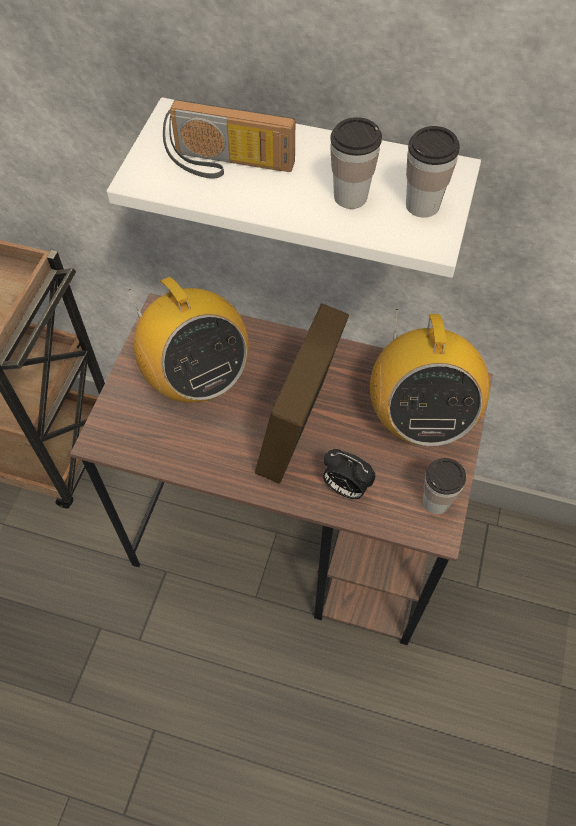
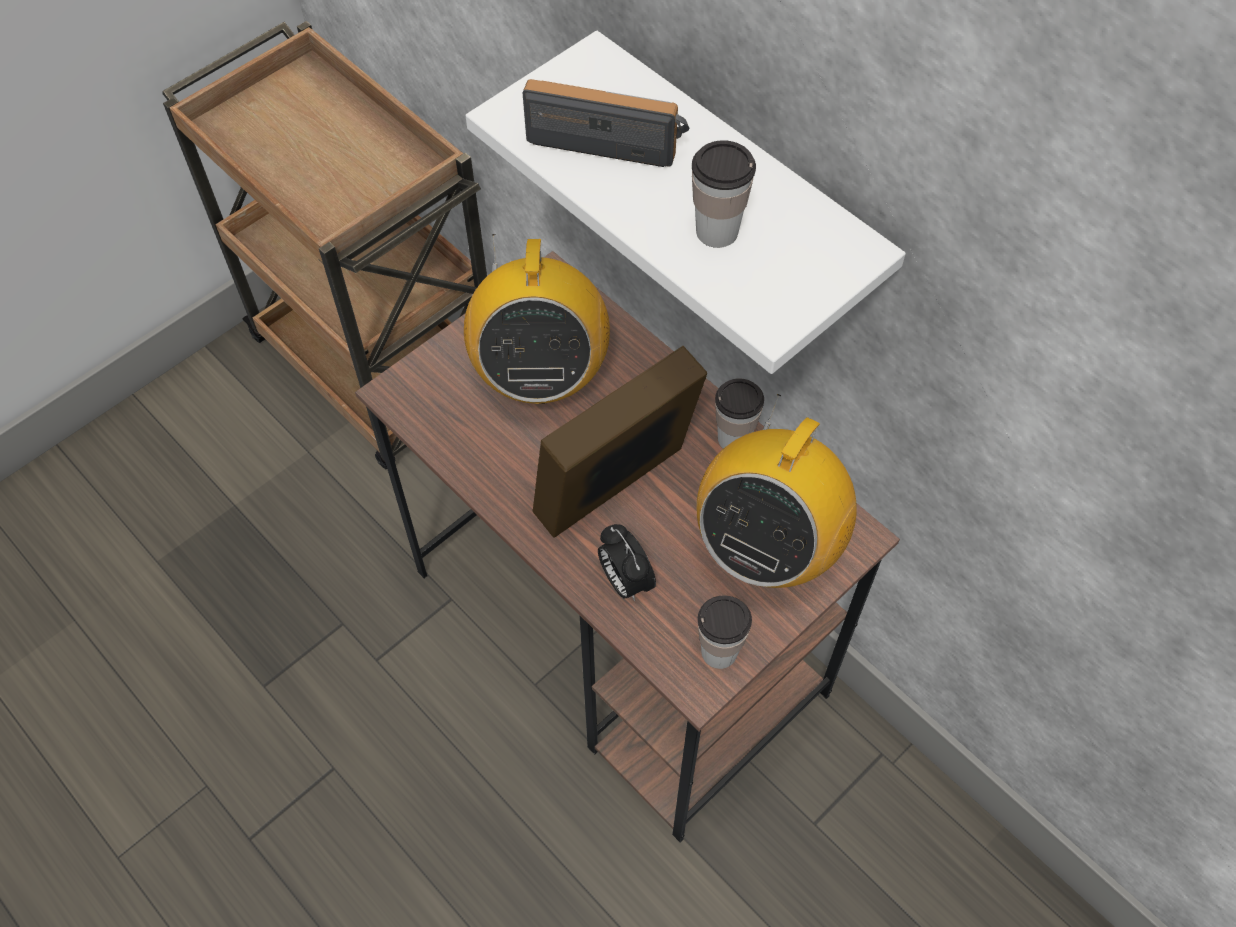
camera: 30 degrees right, 0 degrees up
radio [163,99,295,179] -> radio turned 150 degrees clockwise [523,79,689,167]
cup [406,126,460,218] -> cup moved to [715,378,764,449]

